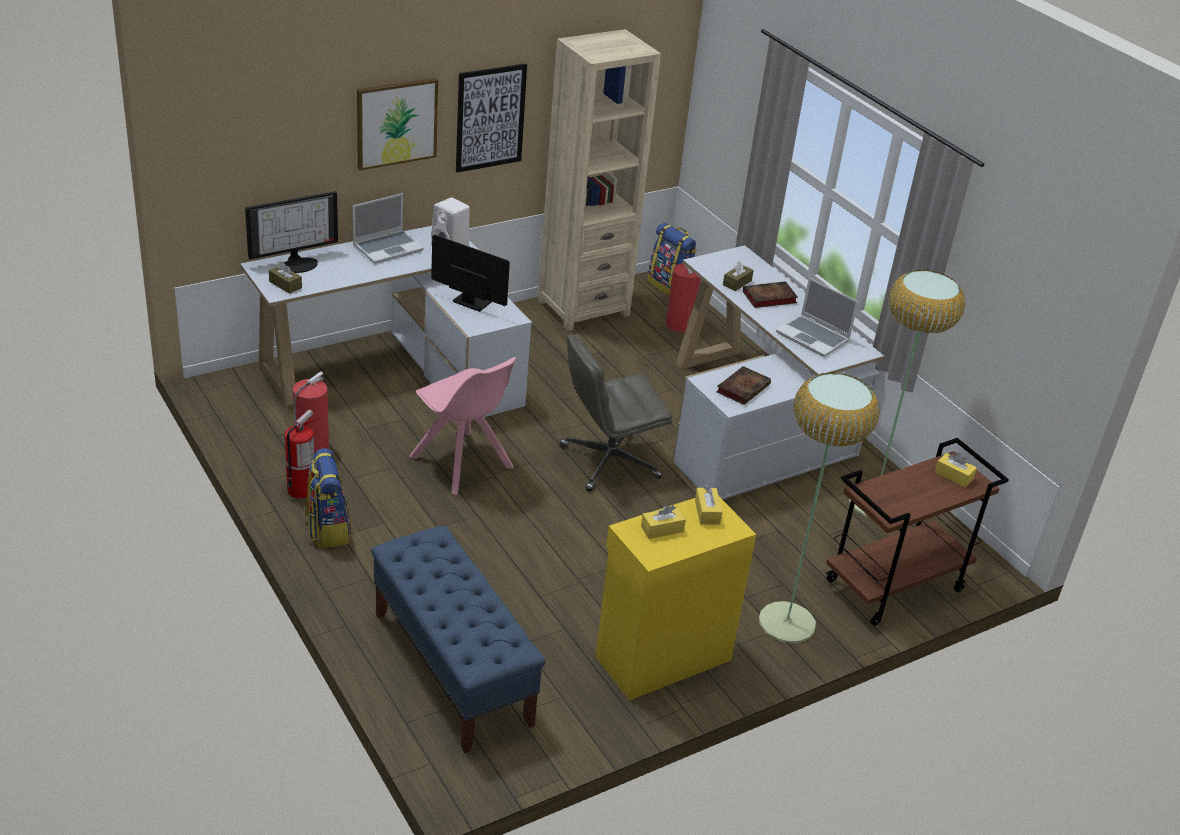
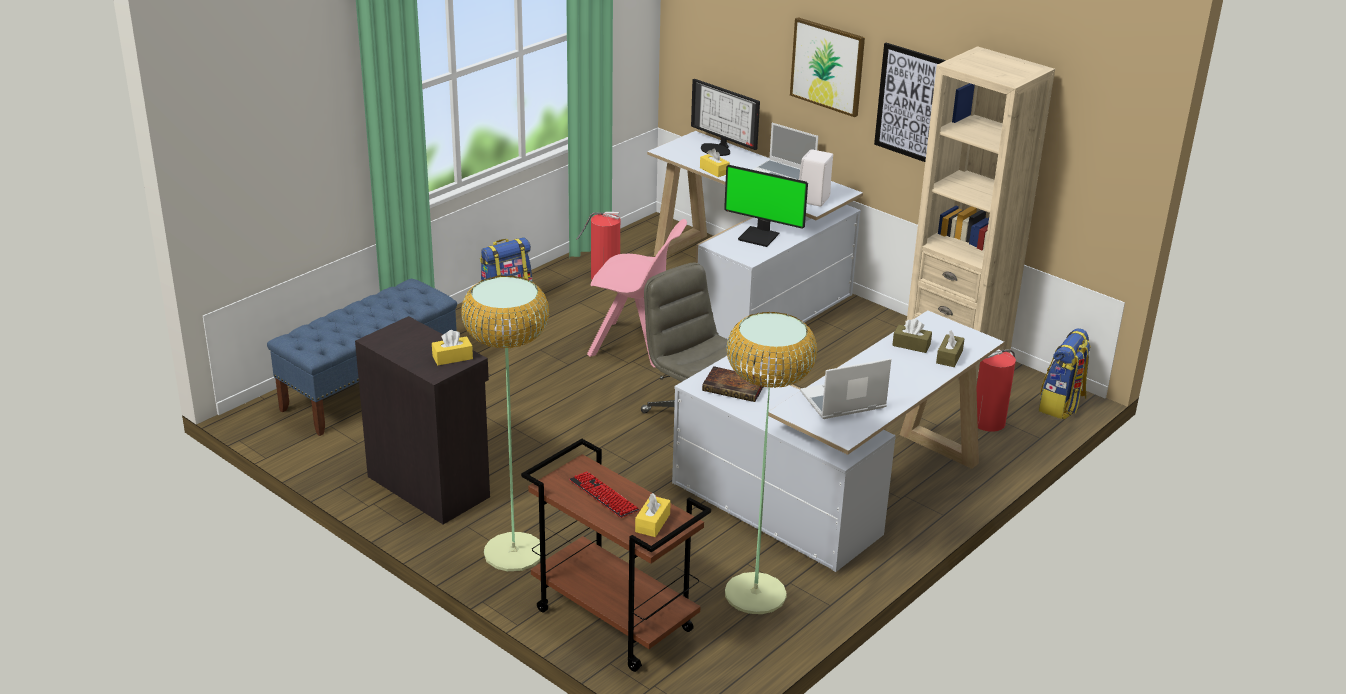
camera: 75 degrees right, 5 degrees down
brown tissue box [269,262,302,294] -> brown tissue box moved to [936,330,965,367]
fire extinguisher [285,409,314,498] -> none
pink chair [410,357,516,495] -> pink chair turned 105 degrees counterclockwise [587,219,687,367]
monitor [431,235,510,312] -> monitor turned 105 degrees clockwise [724,165,808,247]
yellow cabinet [596,497,756,700] -> black cabinet [355,316,490,524]
yellow tissue box [641,505,686,539] -> yellow tissue box moved to [700,149,730,177]
book [743,281,798,308] -> none
laptop [776,278,858,357] -> laptop turned 45 degrees clockwise [800,358,891,419]
none -> keyboard [569,471,639,518]

